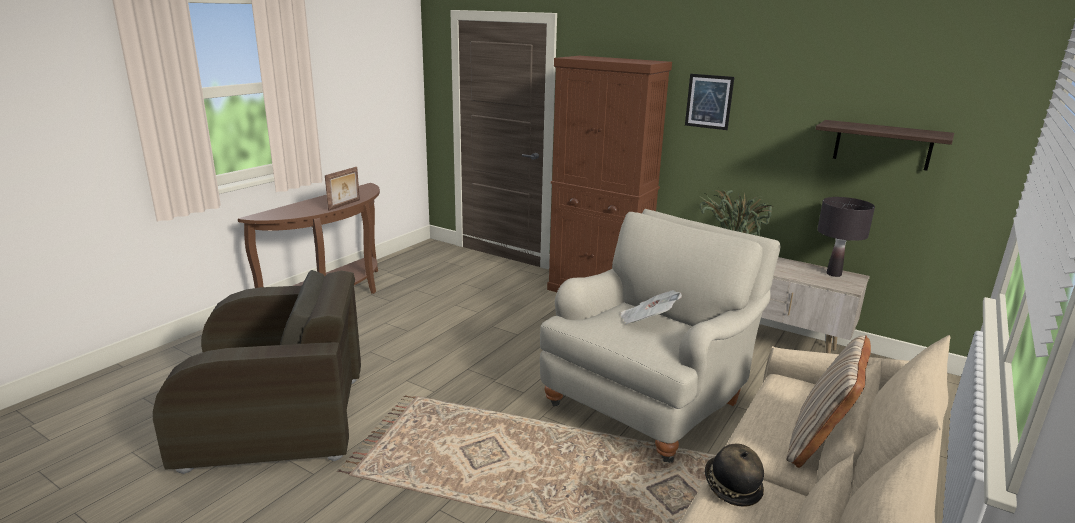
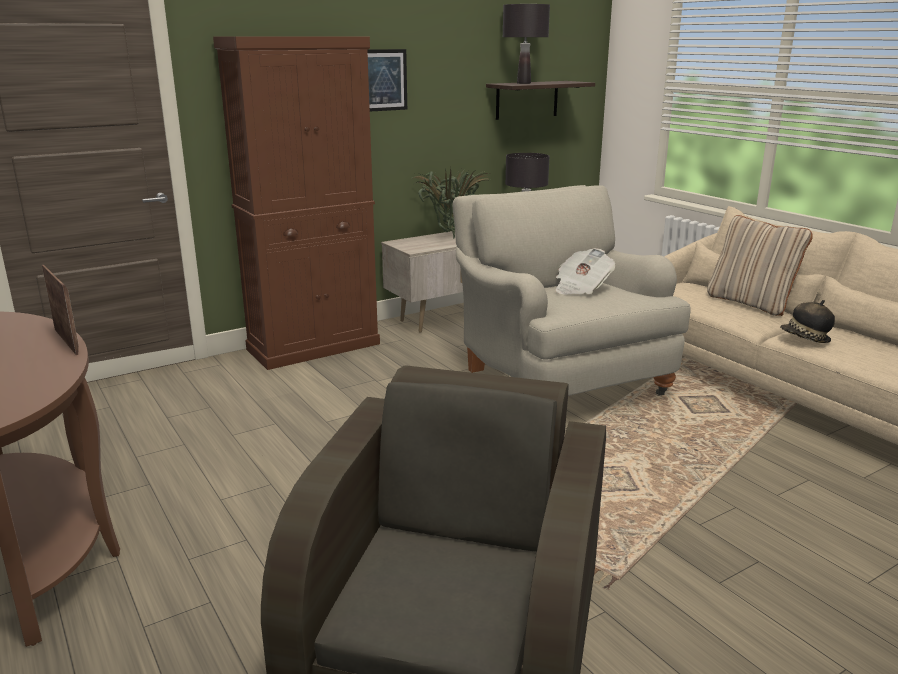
camera: 65 degrees left, 0 degrees up
none -> black table lamp [503,4,550,84]

